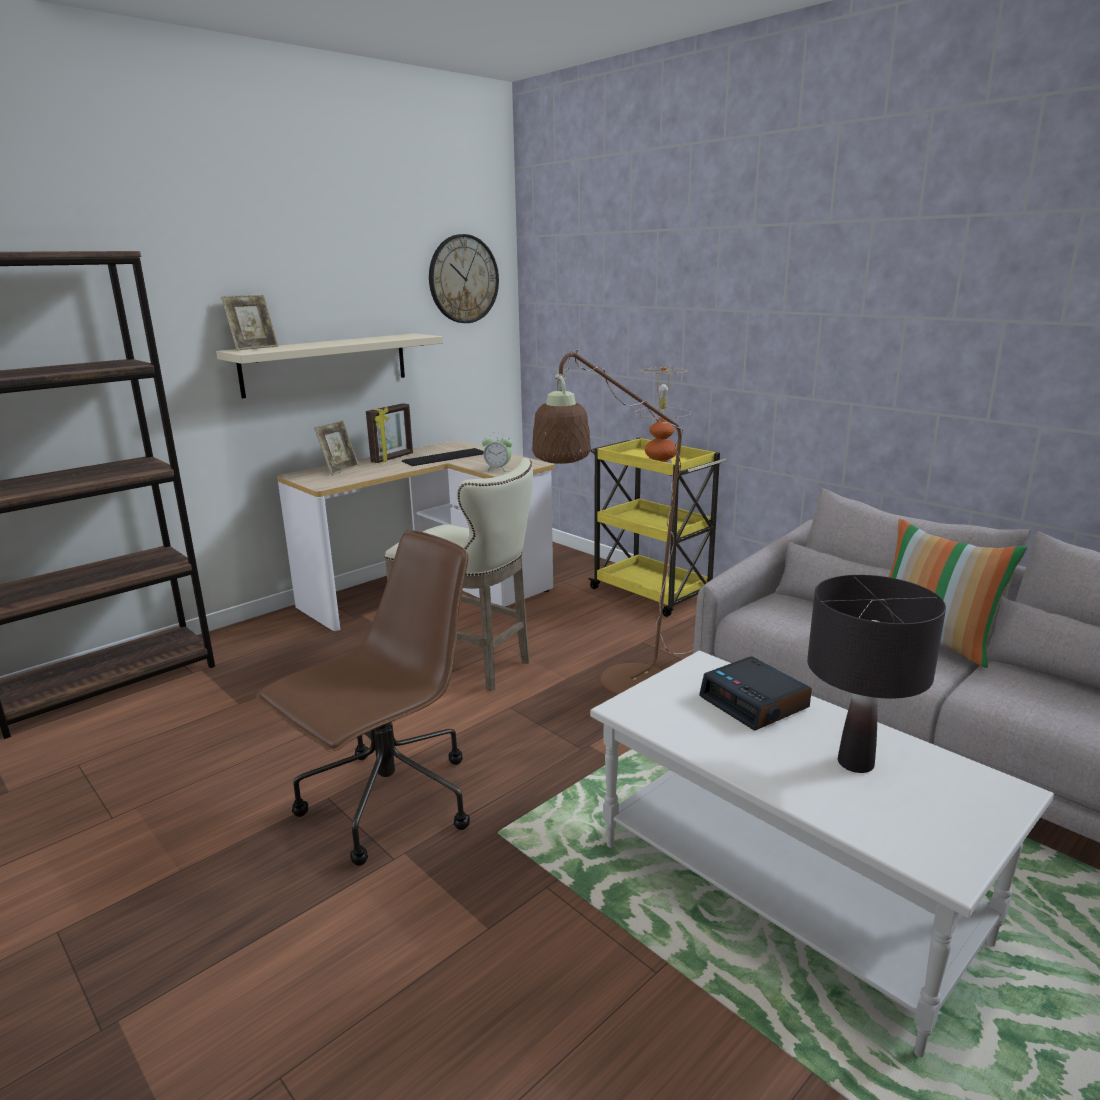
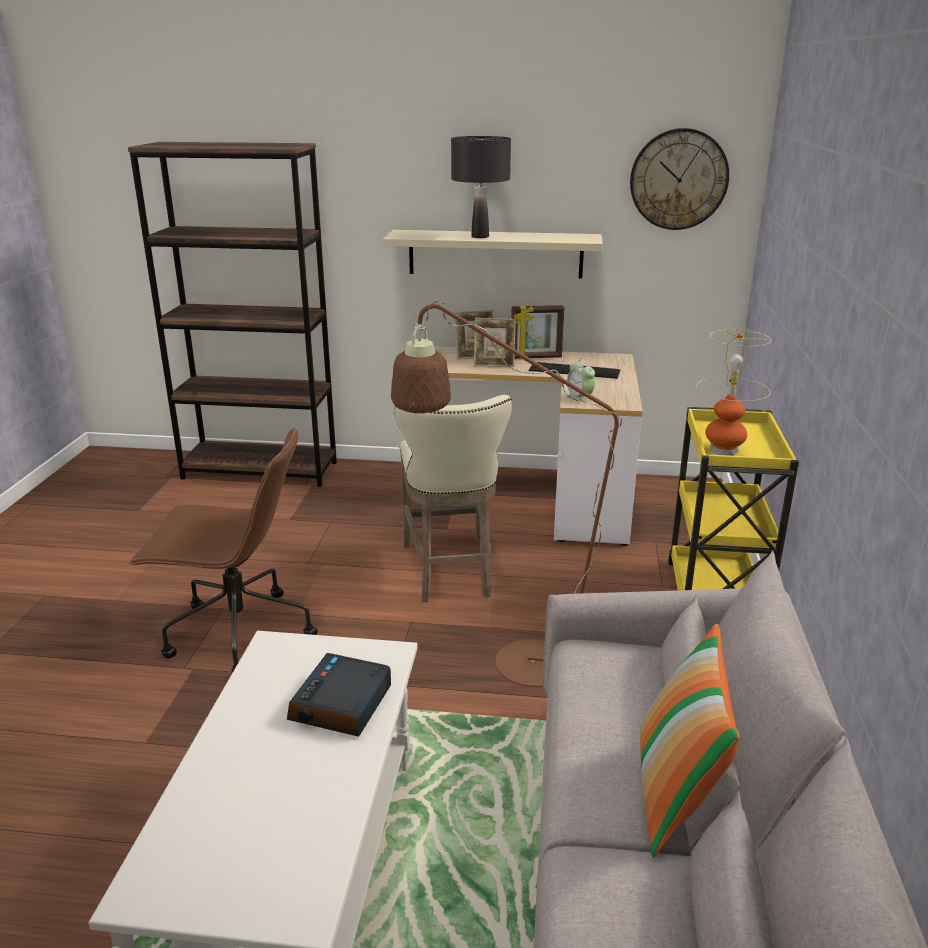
camera: 50 degrees right, 5 degrees up
picture frame [221,295,278,350] -> picture frame moved to [474,318,516,367]
black table lamp [807,575,946,773] -> black table lamp moved to [451,136,511,238]

